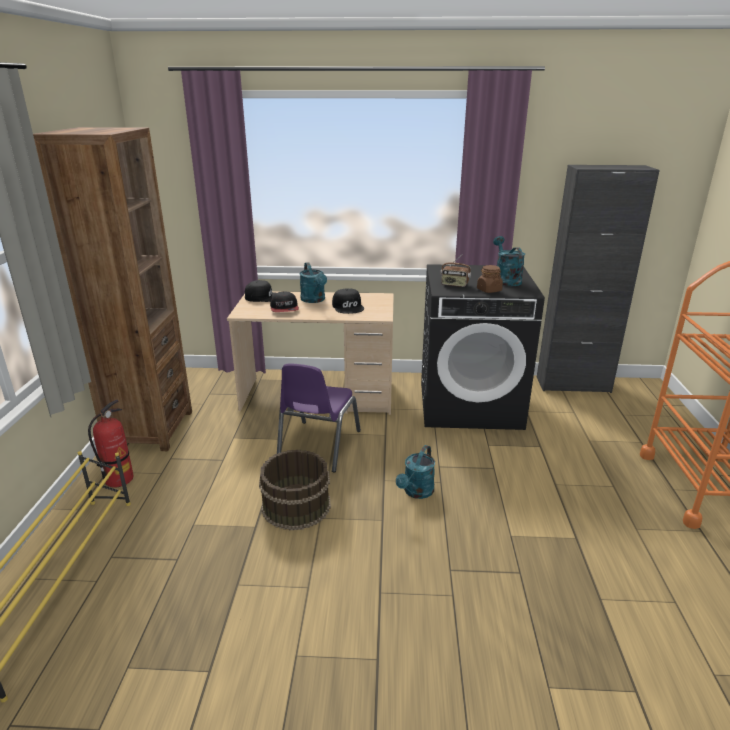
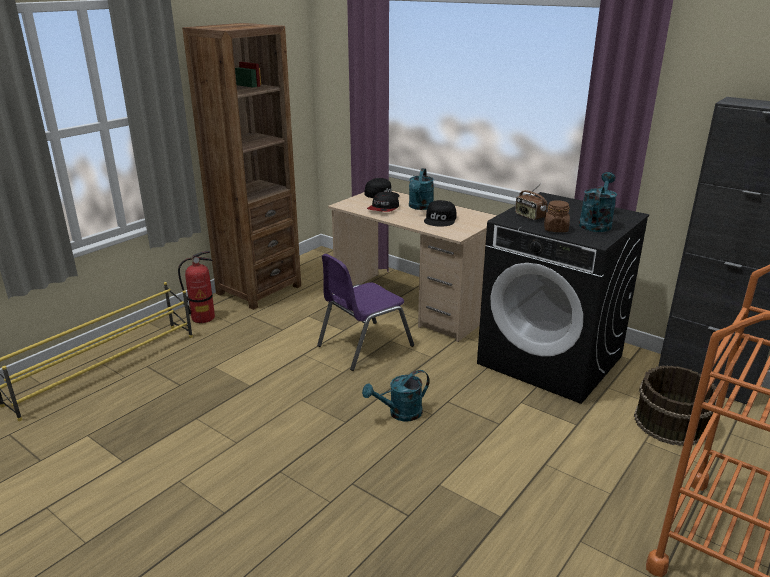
camera: 35 degrees right, 0 degrees up
brown bucket [259,450,331,530] -> brown bucket moved to [634,366,717,446]

